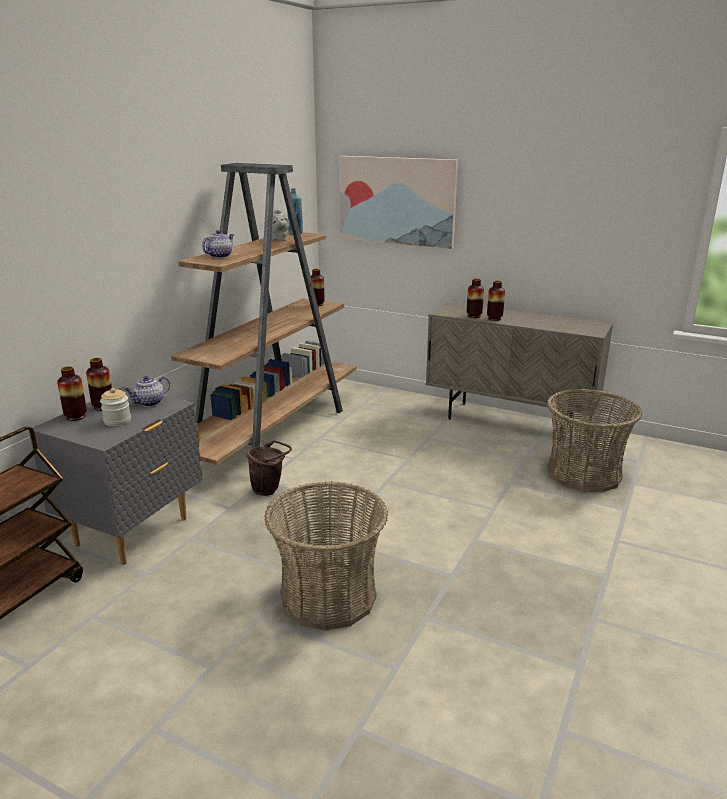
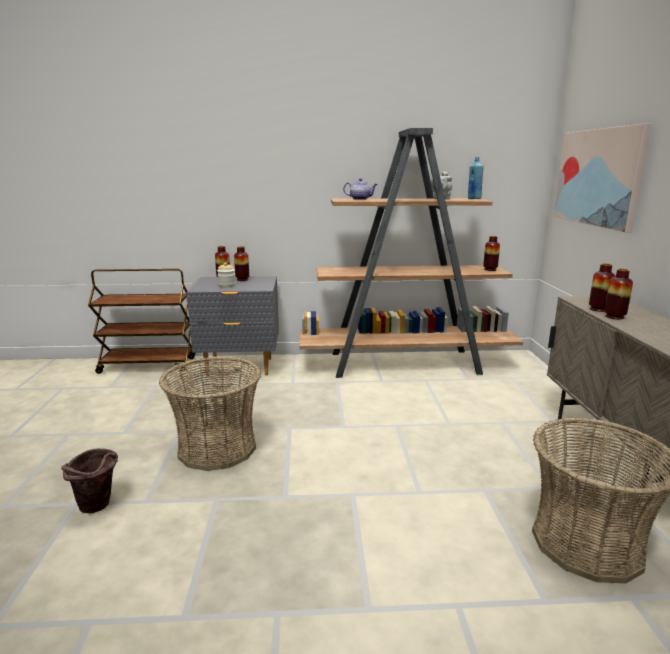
camera: 60 degrees right, 5 degrees down
teapot [124,376,170,406] -> none
brown bucket [246,440,292,496] -> brown bucket moved to [61,448,118,513]

